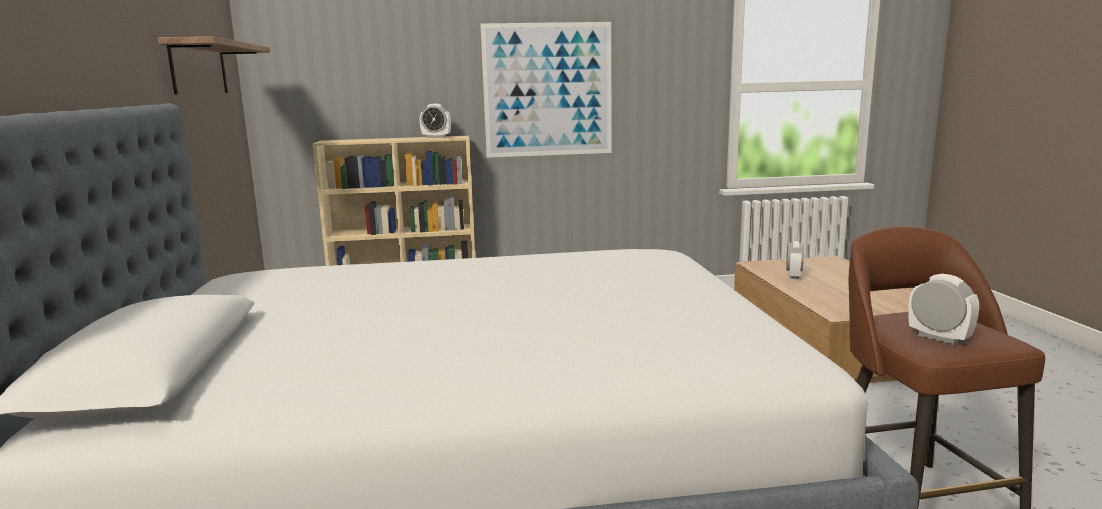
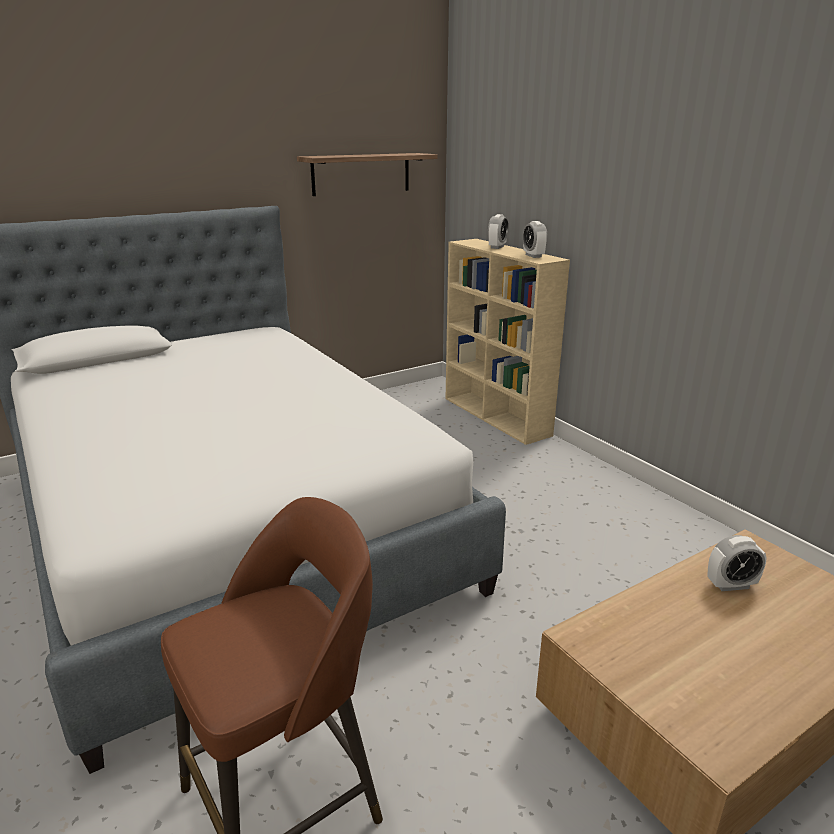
camera: 65 degrees right, 10 degrees up
picture [480,22,611,158] -> none
alarm clock [908,274,979,345] -> alarm clock moved to [488,214,509,249]

